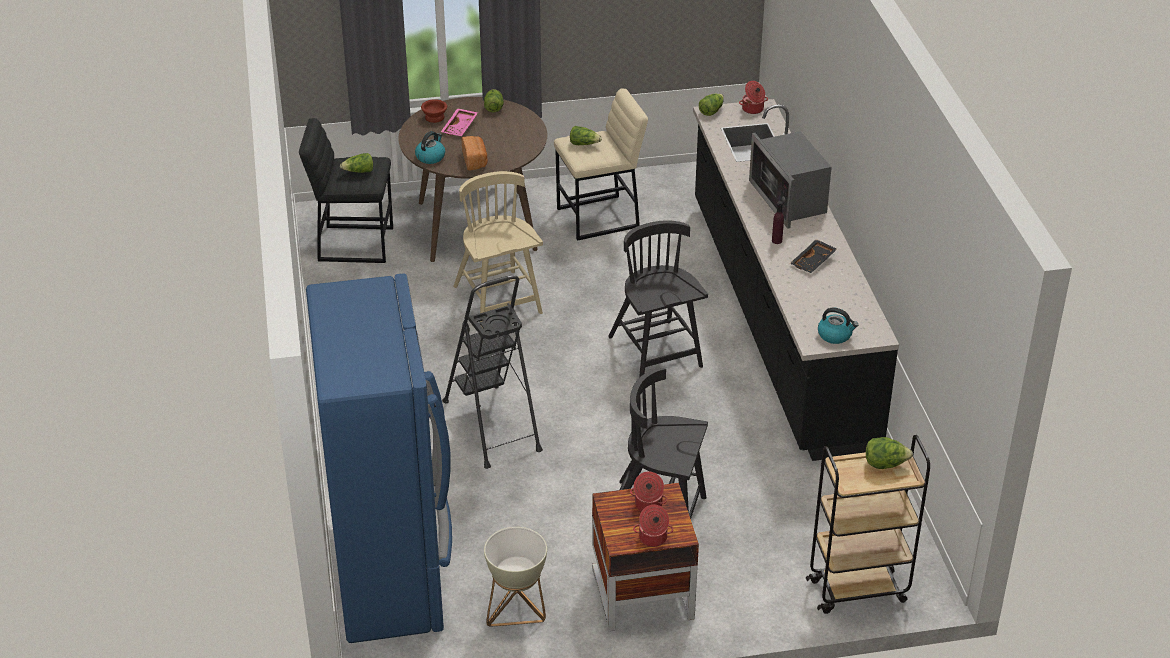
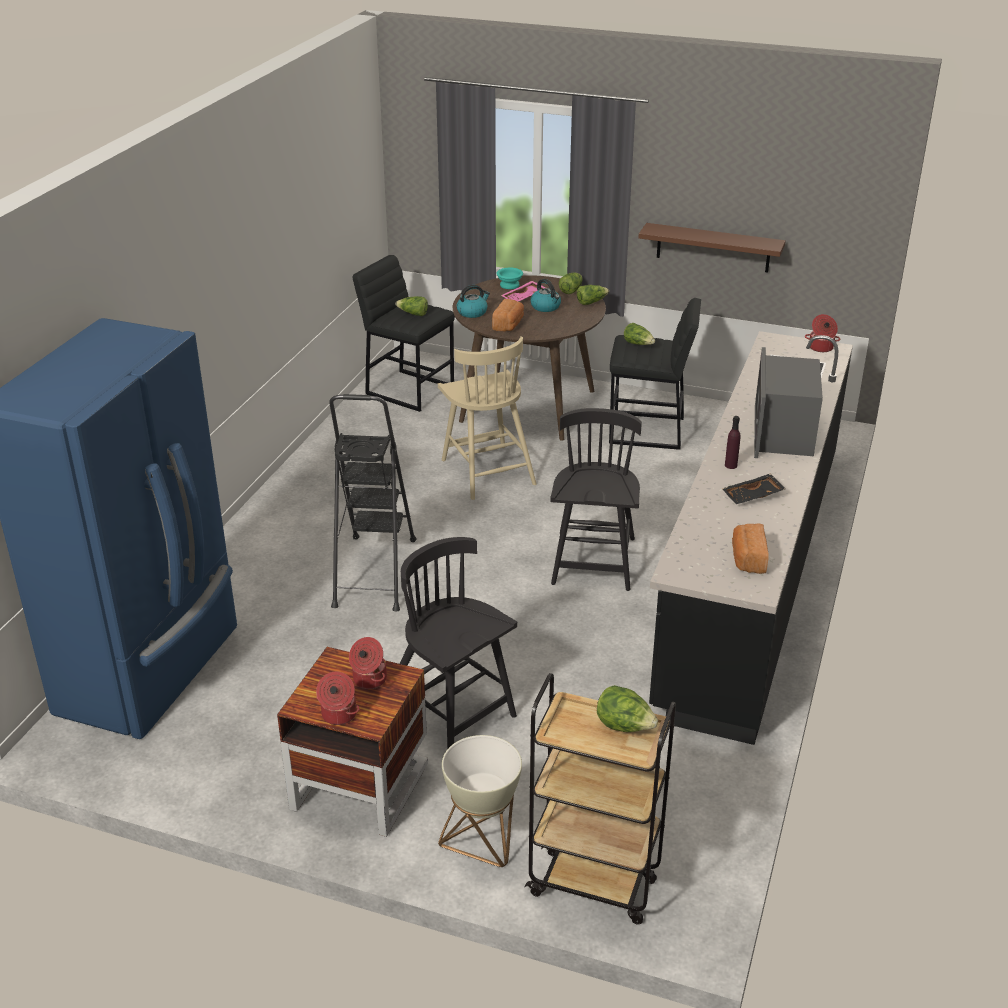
camera: 30 degrees right, 5 degrees down
brown bowl [421,99,447,123] -> turquoise bowl [497,268,523,289]
beige chair [453,171,543,328] -> beige chair turned 150 degrees clockwise [438,336,536,500]
planter [484,527,547,627] -> planter moved to [438,735,522,867]
beige stool [554,89,648,241] -> black stool [609,298,701,450]
lettuce [699,94,724,116] -> lettuce moved to [577,285,609,305]
kettle [818,308,858,344] -> kettle moved to [531,279,561,312]
none -> brown shelf [638,223,786,272]
none -> bread [732,523,769,574]

